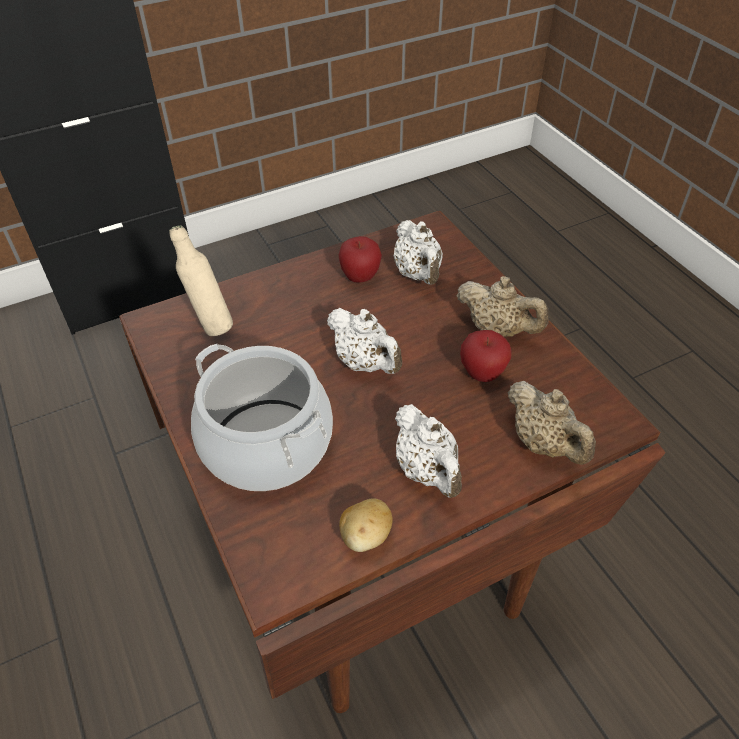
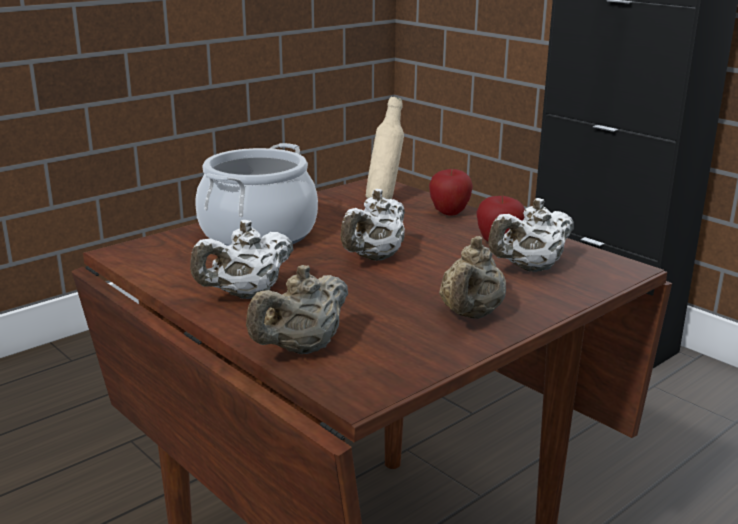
camera: 75 degrees right, 25 degrees down
potato [339,498,393,552] -> none
apple [460,330,512,382] -> apple moved to [429,169,473,216]

